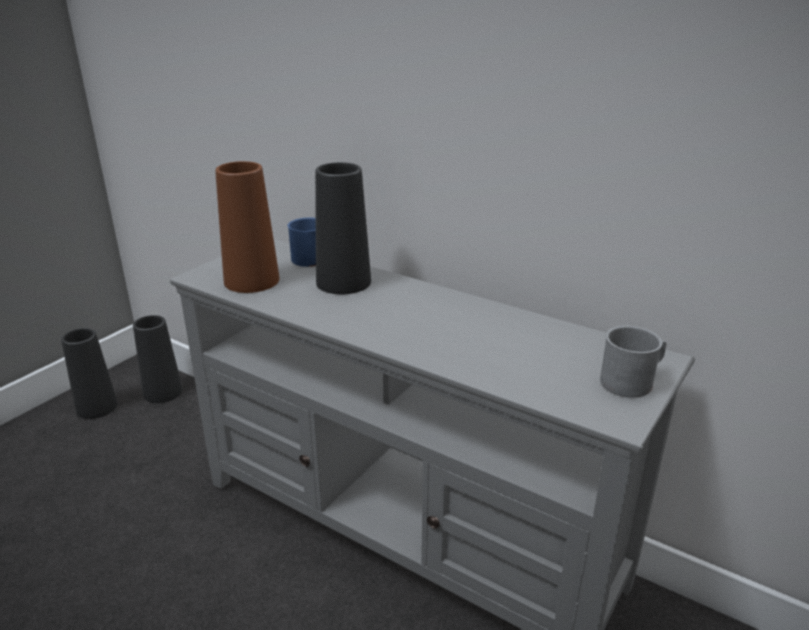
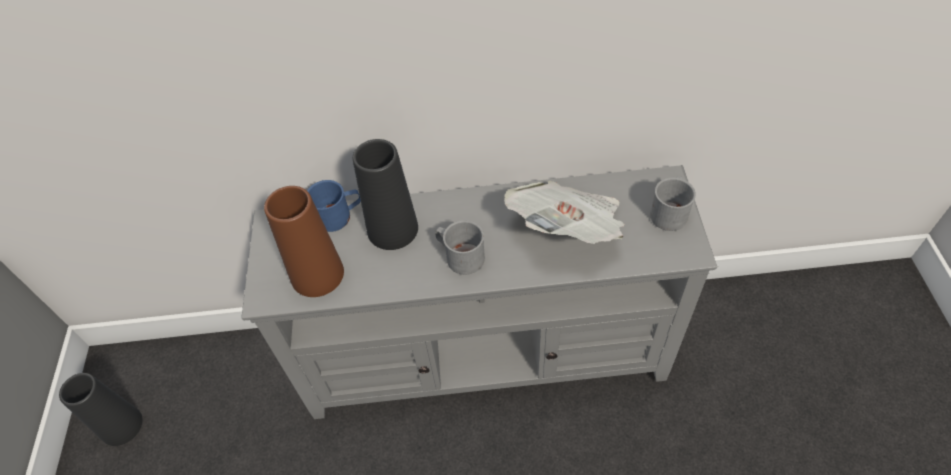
camera: 35 degrees left, 25 degrees up
black vase [133,315,183,403] -> none
none -> grey mug [435,220,485,275]
none -> newspaper [504,181,625,244]

